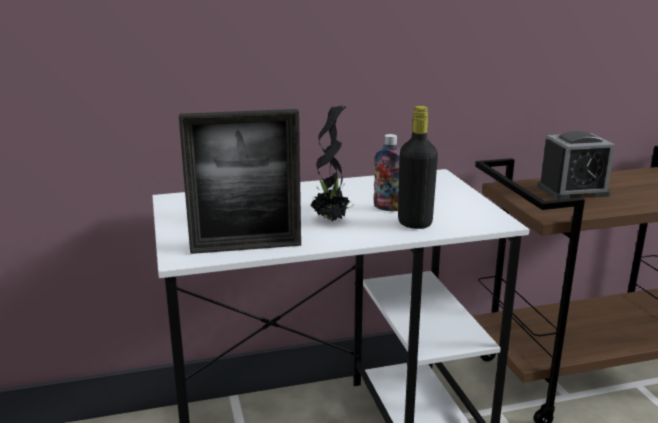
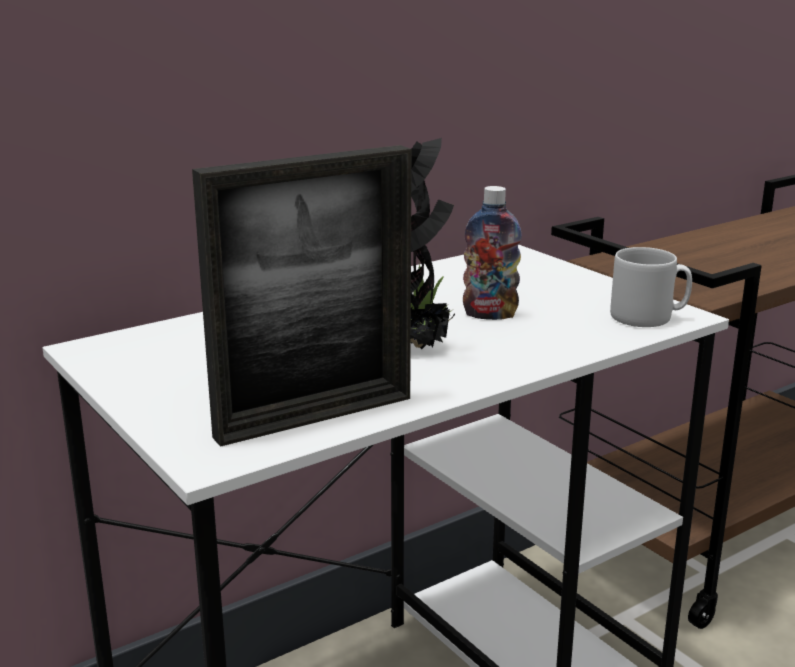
camera: 20 degrees left, 0 degrees up
black bottle [398,106,438,229] -> none
alarm clock [537,131,615,200] -> none
none -> grey mug [610,247,692,327]

